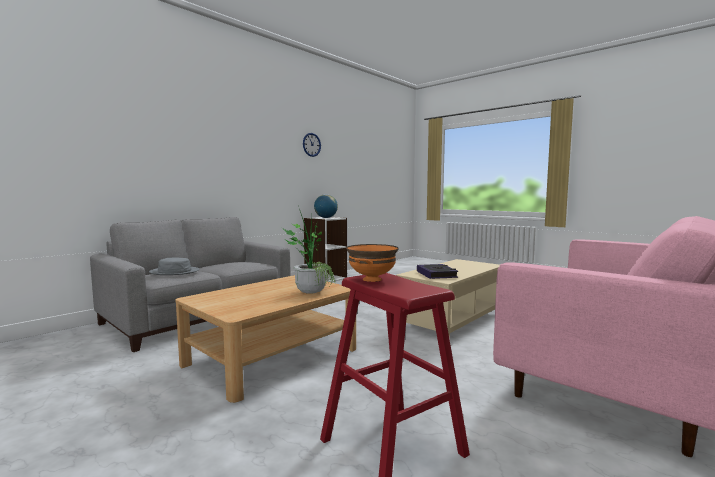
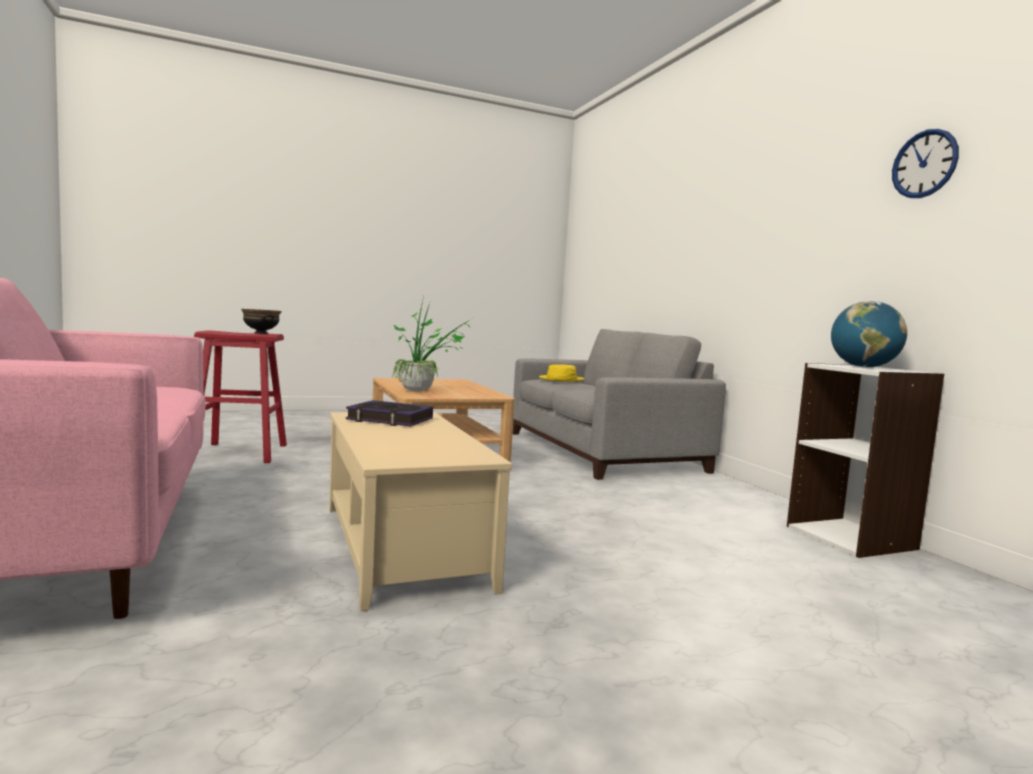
camera: 115 degrees right, 0 degrees up
grey hat [149,258,199,275] -> yellow hat [539,364,584,382]
orange bowl [346,244,399,282] -> black bowl [241,309,282,334]

